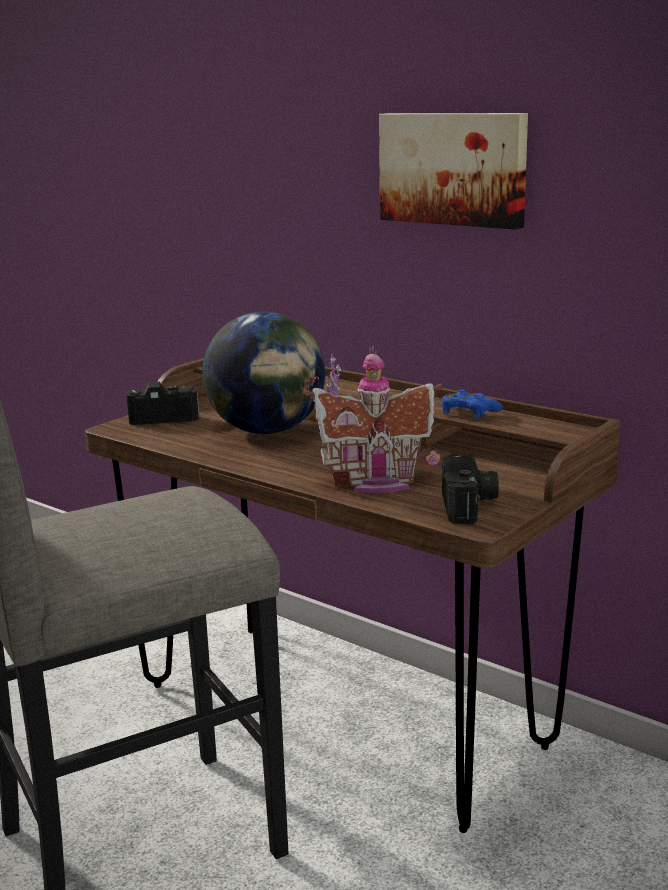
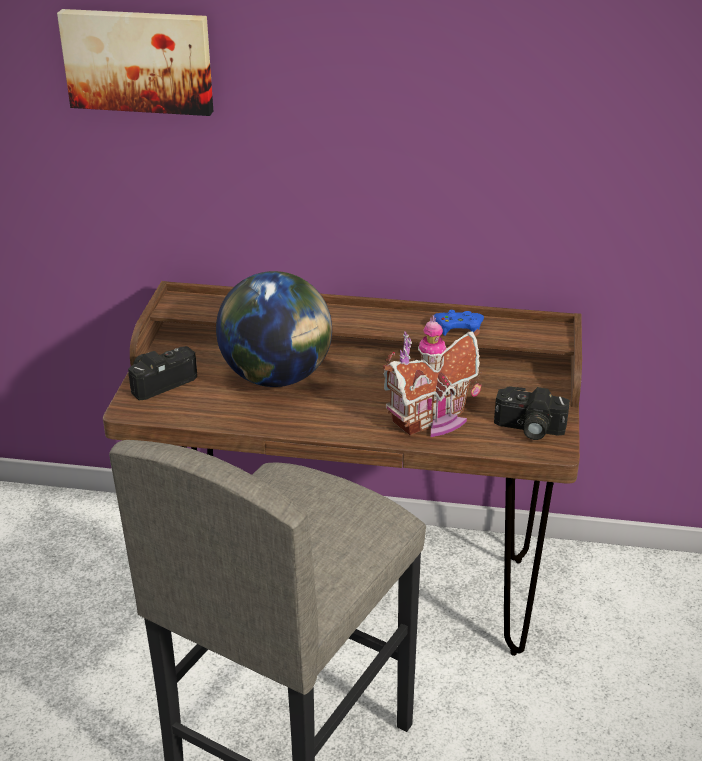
camera: 30 degrees left, 15 degrees up
picture [379,113,528,229] -> picture moved to [57,9,213,116]
camera [442,455,499,524] -> camera turned 135 degrees clockwise [494,386,570,440]

